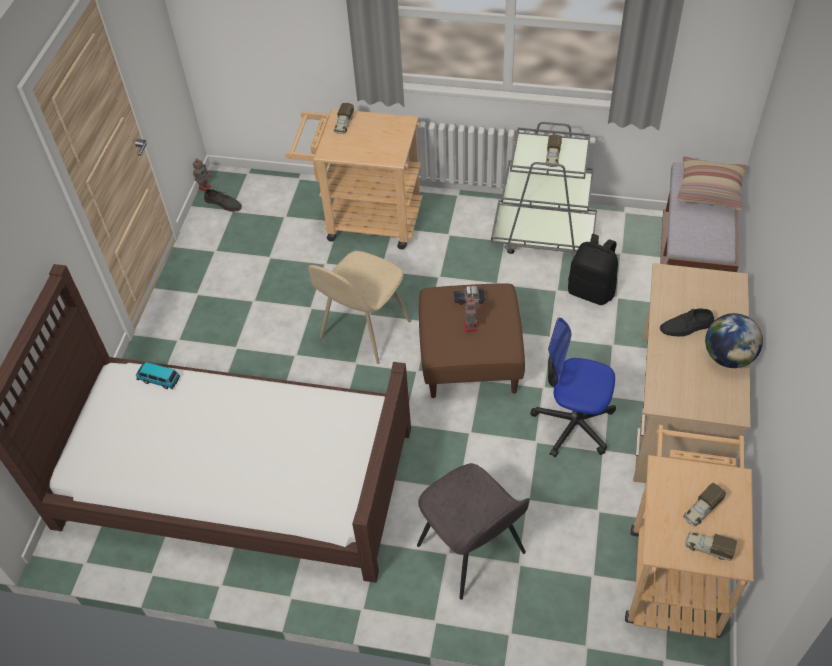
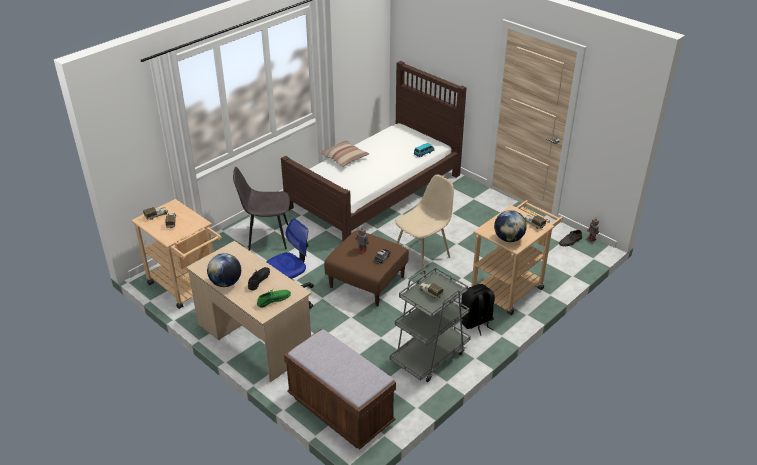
camera: 120 degrees right, 15 degrees down
beige chair [308,251,411,364] -> beige chair turned 75 degrees clockwise [395,174,454,274]
black backpack [568,234,618,305] -> black backpack moved to [461,284,495,336]
pillow [677,156,747,211] -> pillow moved to [319,140,369,167]
none -> green shoe [257,289,291,308]
none -> globe [494,210,527,242]

